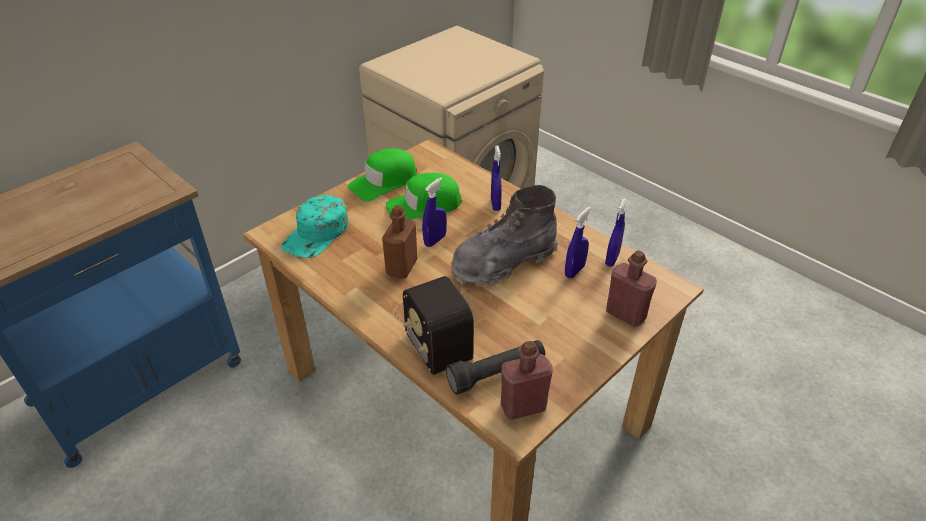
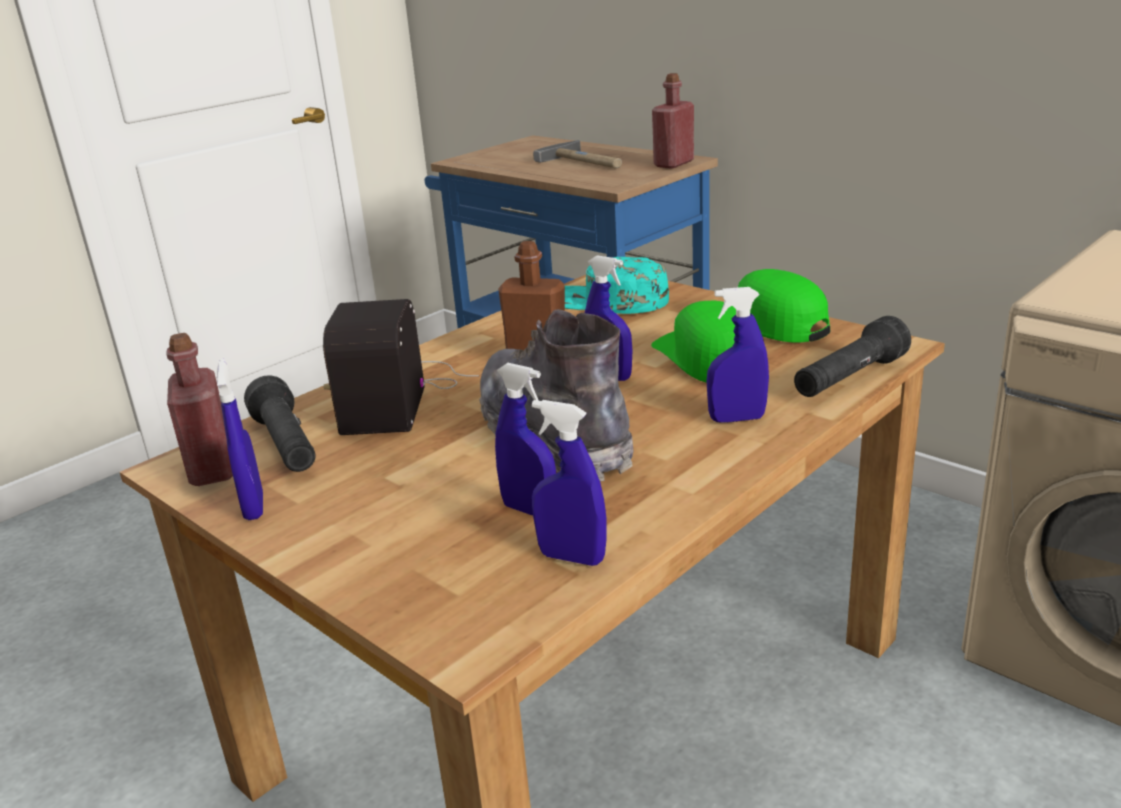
camera: 90 degrees right, 15 degrees down
radio [392,276,474,375] -> radio turned 60 degrees counterclockwise [323,299,479,435]
red bottle [606,250,657,327] -> red bottle moved to [652,73,694,169]
none -> blue spray bottle [217,359,263,520]
none -> hammer [533,140,622,169]
none -> black flashlight [794,316,911,397]

